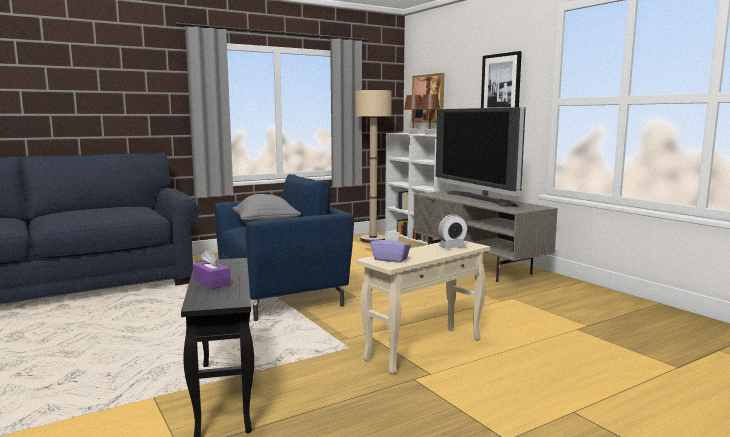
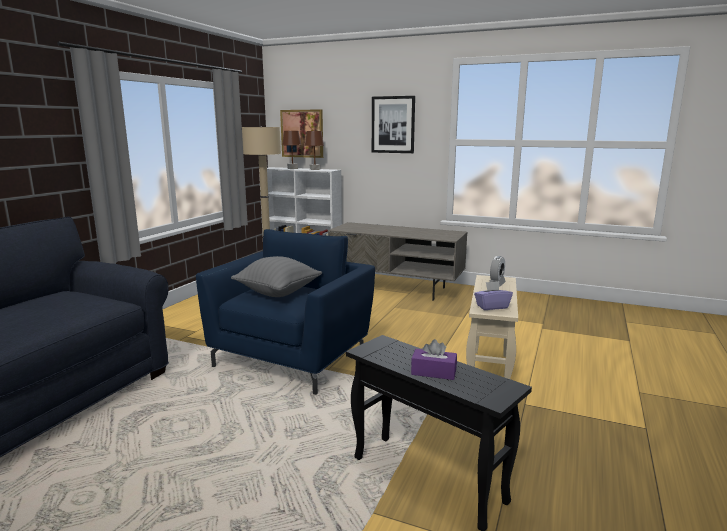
camera: 35 degrees left, 5 degrees up
television [436,107,526,207] -> none

